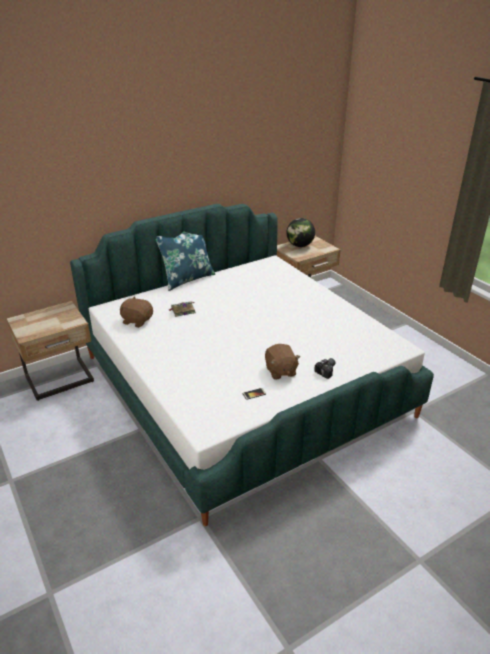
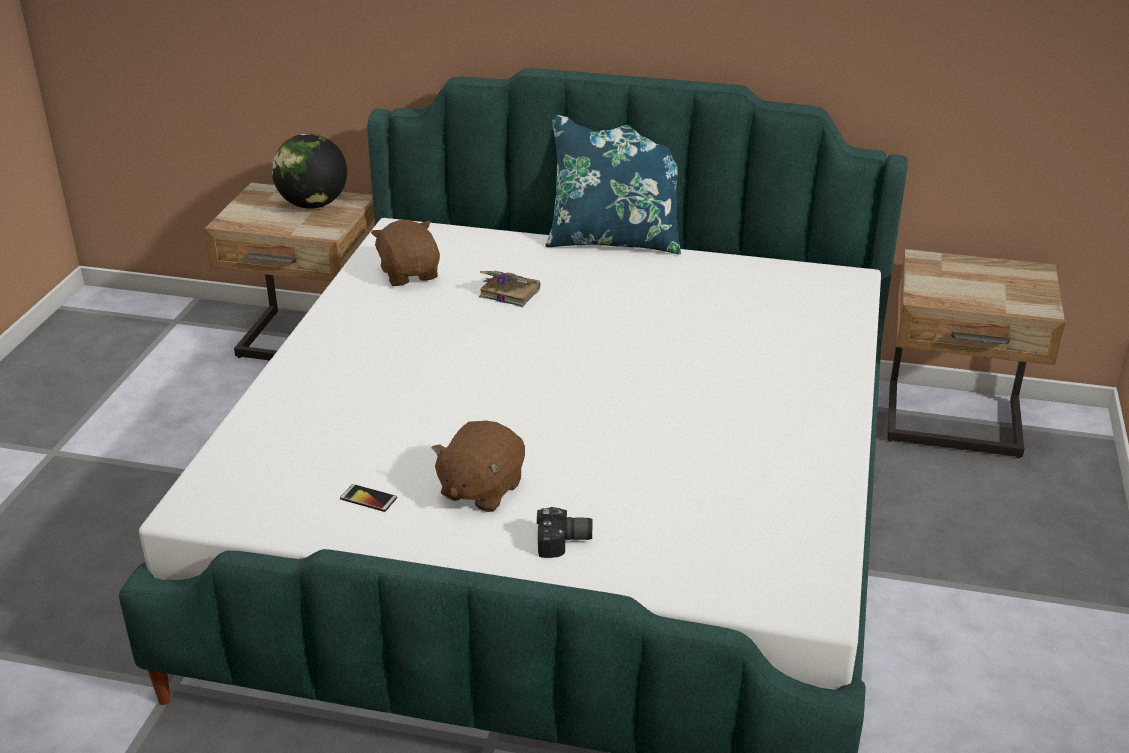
camera: 45 degrees right, 0 degrees up
globe [286,218,315,247] -> globe moved to [272,133,347,209]

